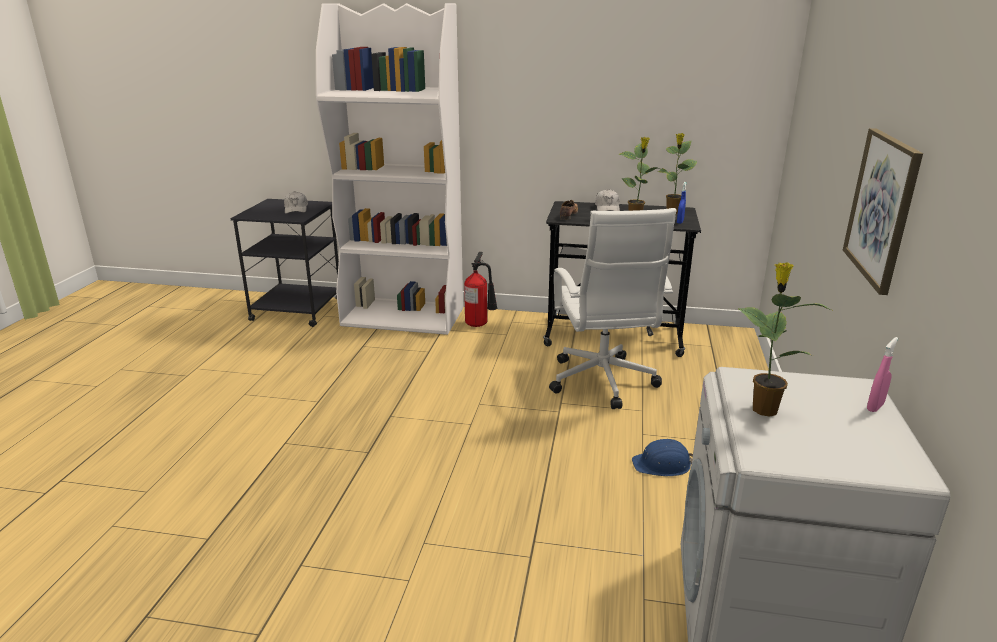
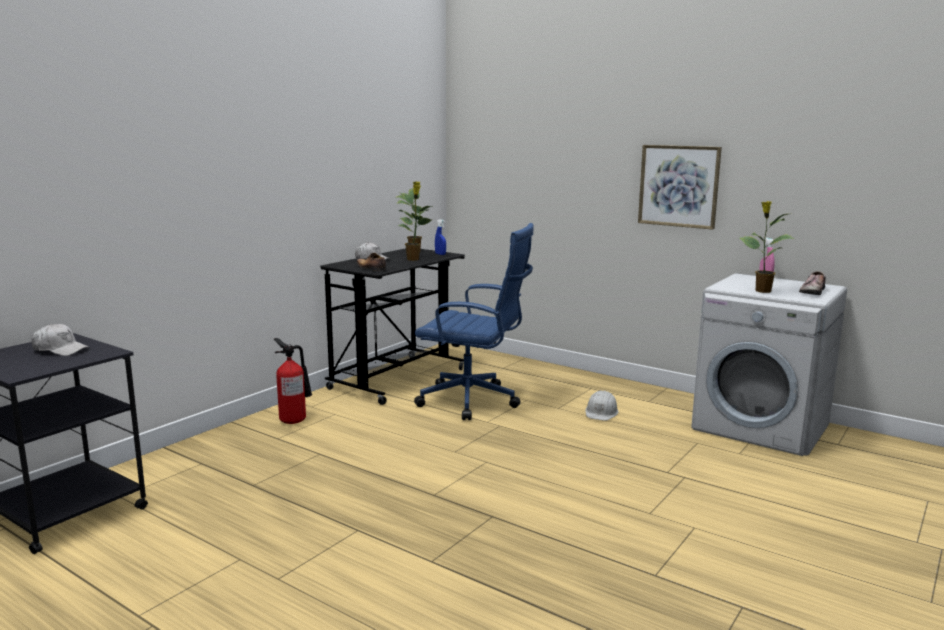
camera: 65 degrees left, 10 degrees down
white bookcase [316,3,463,335] -> none
white office chair [549,208,677,409] -> blue office chair [414,223,534,420]
blue hard hat [632,439,693,476] -> white hard hat [586,390,619,421]
none -> shoe [799,271,826,295]

